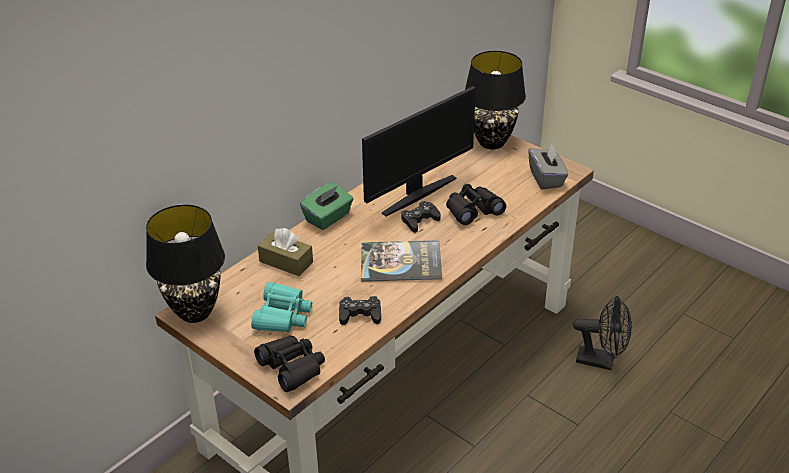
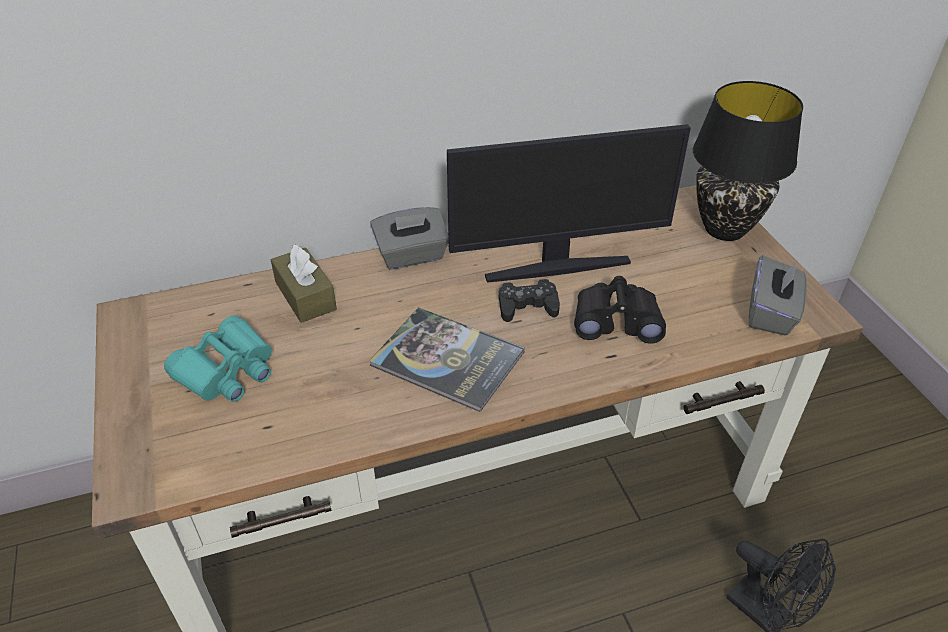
camera: 30 degrees right, 5 degrees up
black table lamp [146,205,225,323] -> none
black binoculars [254,335,325,392] -> none
green tissue box [300,182,353,230] -> grey tissue box [370,207,449,269]
black game controller [339,296,381,325] -> none

